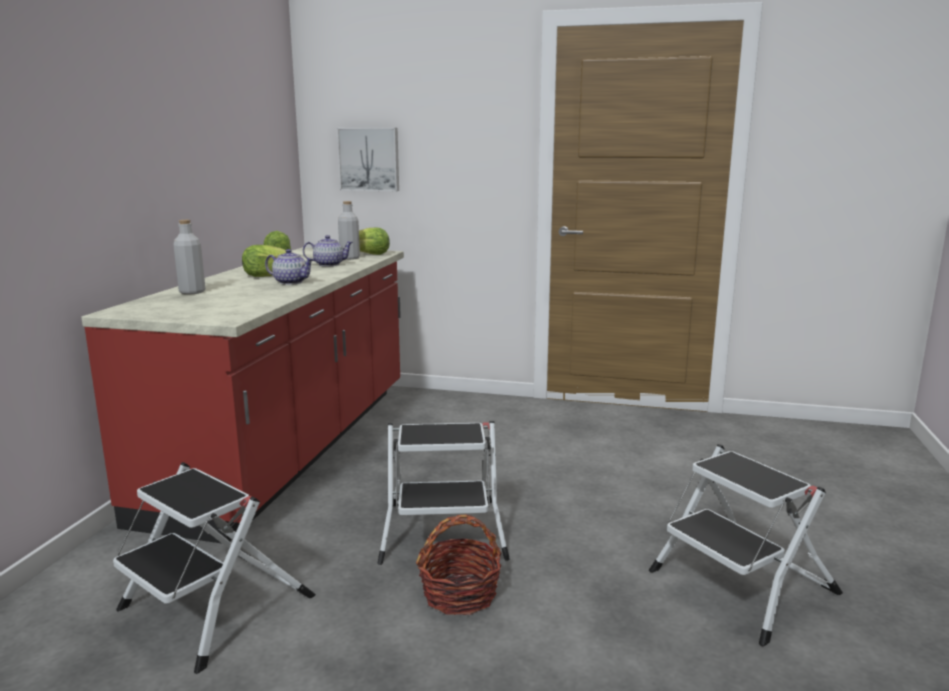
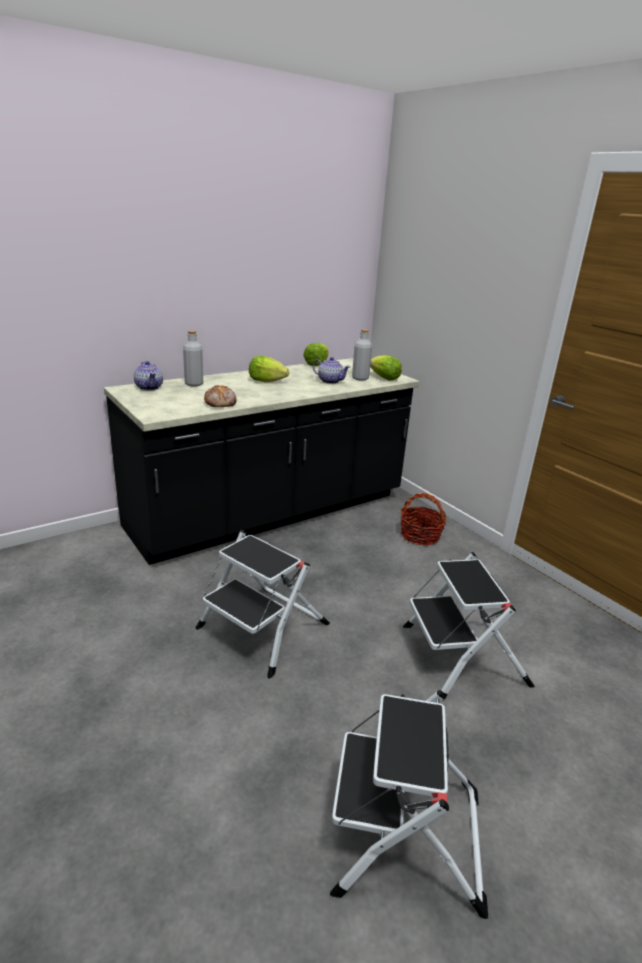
camera: 40 degrees right, 10 degrees up
red counter [81,247,404,544] -> black counter [104,358,419,565]
step ladder [113,462,316,674] -> step ladder moved to [403,552,535,701]
teapot [265,249,314,285] -> teapot moved to [134,361,163,391]
picture [337,128,399,191] -> none
basket [416,514,501,615] -> basket moved to [400,493,446,546]
none -> bread [204,385,237,407]

